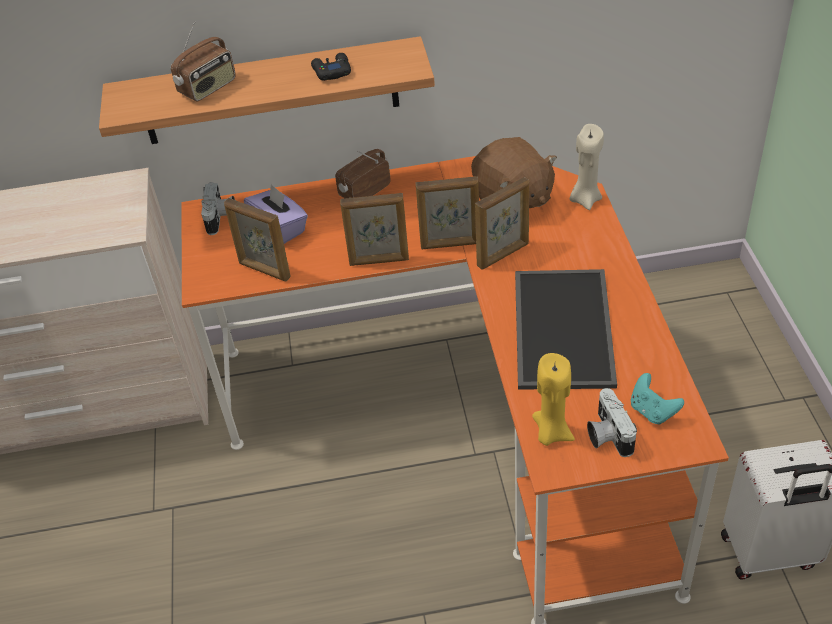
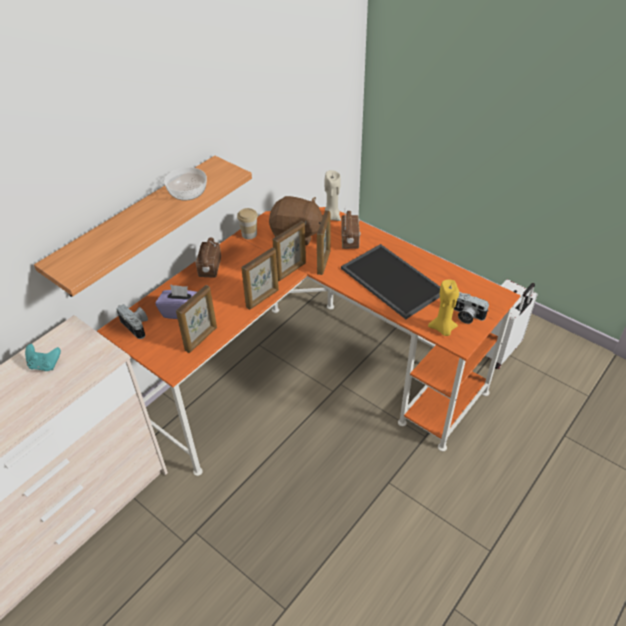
camera: 45 degrees left, 0 degrees up
radio [171,21,236,101] -> radio moved to [341,211,361,249]
picture frame [224,198,291,281] -> picture frame turned 45 degrees counterclockwise [176,285,217,353]
black game controller [311,53,351,81] -> bowl [164,167,207,200]
turquoise game controller [631,373,684,425] -> turquoise game controller moved to [25,344,61,371]
none -> cup [237,208,258,239]

